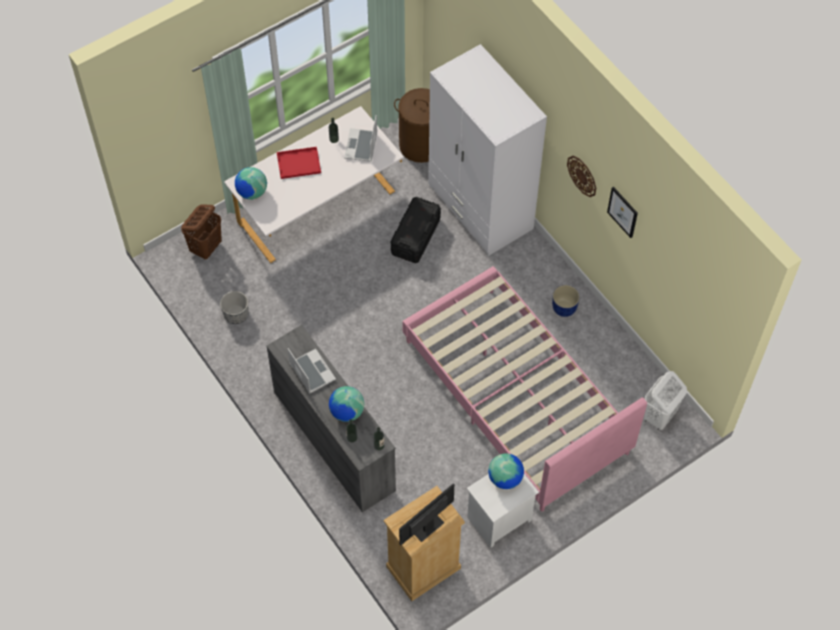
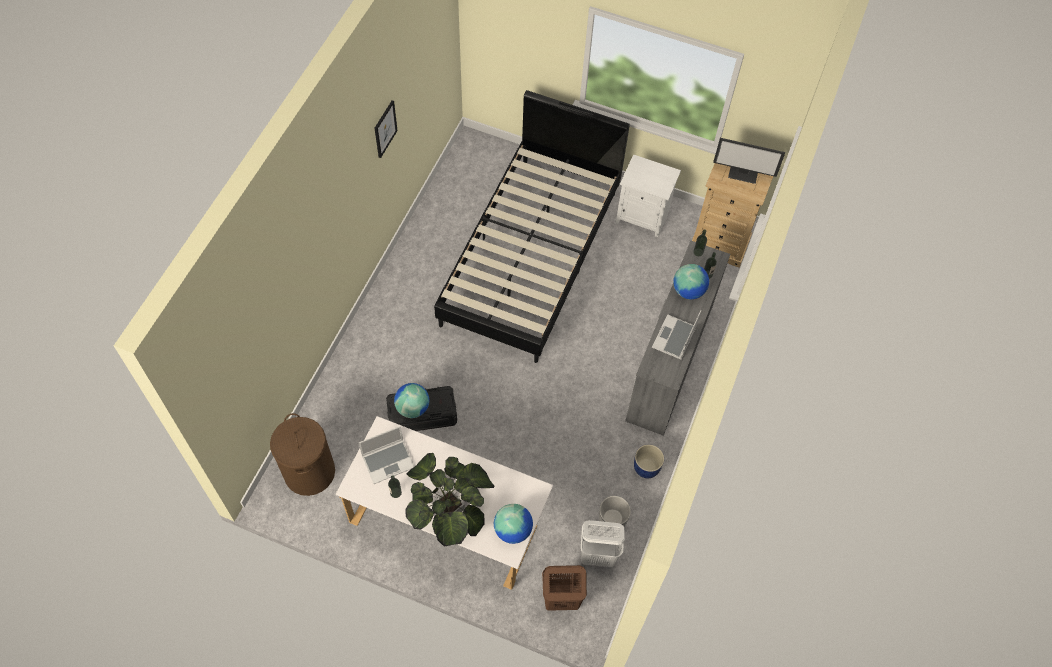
camera: 125 degrees left, 0 degrees up
red tray [277,147,321,179] -> potted plant [405,453,494,547]
pink bed [402,266,647,512] -> black bed [434,90,630,363]
white wardrobe [428,44,547,256] -> none
globe [488,453,524,489] -> globe moved to [394,383,429,418]
blue planter [552,285,580,317] -> blue planter moved to [634,444,664,478]
wall clock [567,156,596,197] -> none
white laundry basket [643,371,687,430] -> white laundry basket moved to [580,520,625,567]

